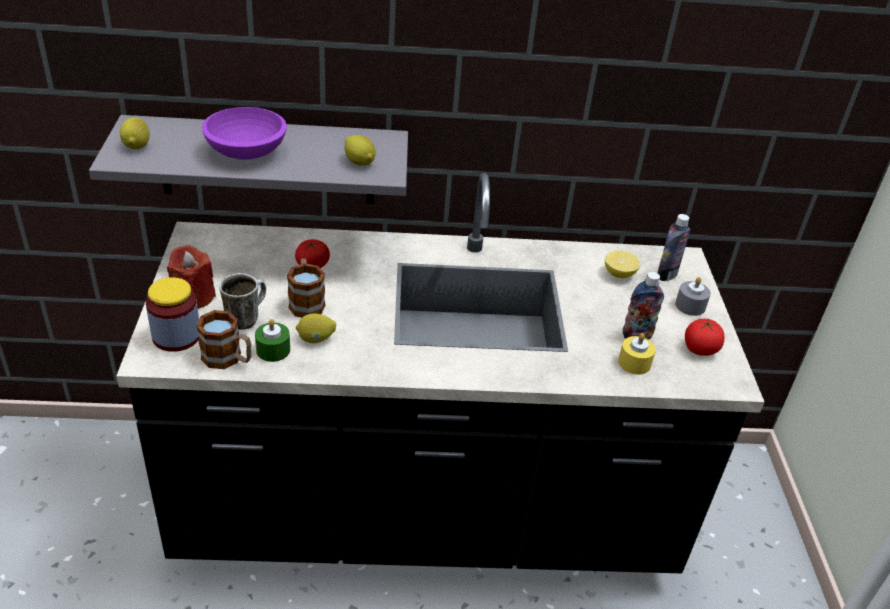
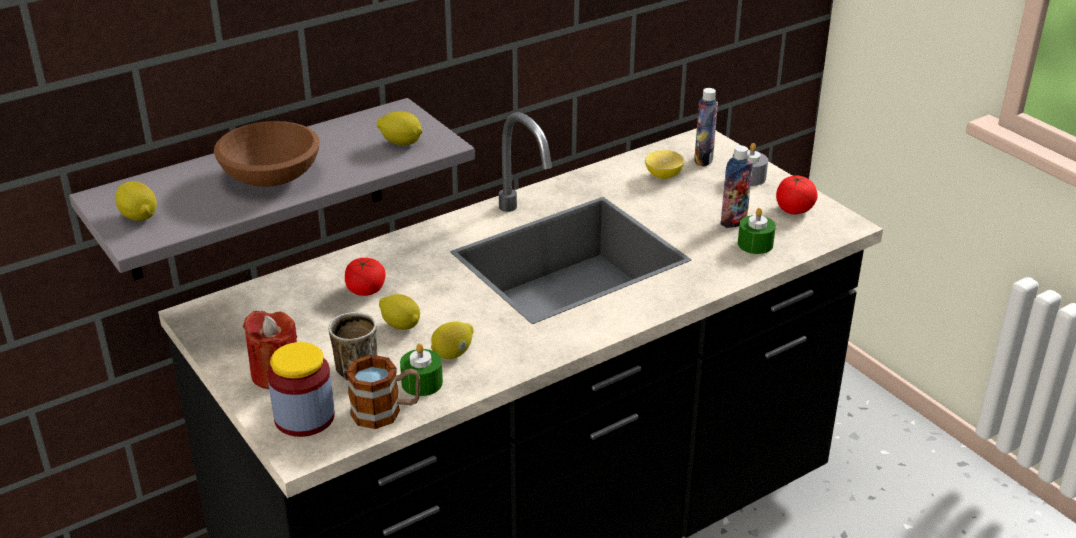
camera: 30 degrees left, 5 degrees down
purple bowl [202,107,287,160] -> brown bowl [214,121,320,187]
mug [287,258,326,317] -> lemon [379,294,420,330]
yellow candle [618,333,656,375] -> green candle [738,208,776,254]

